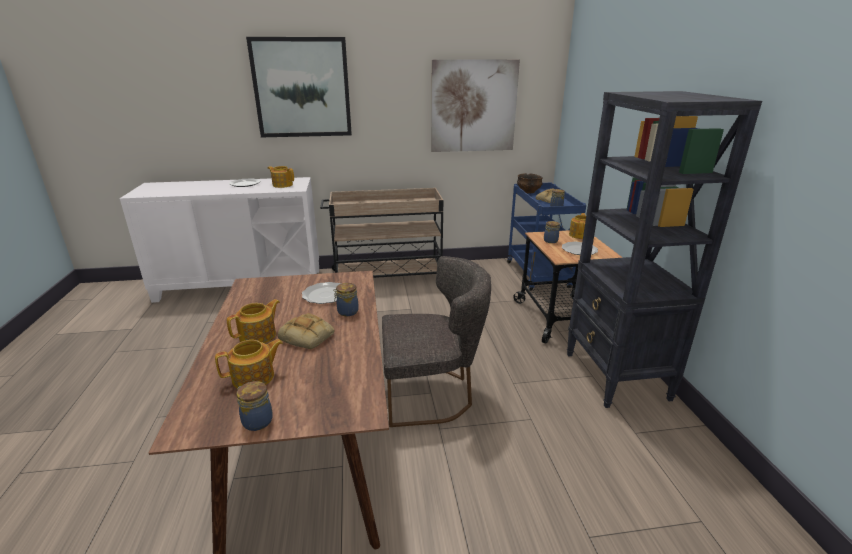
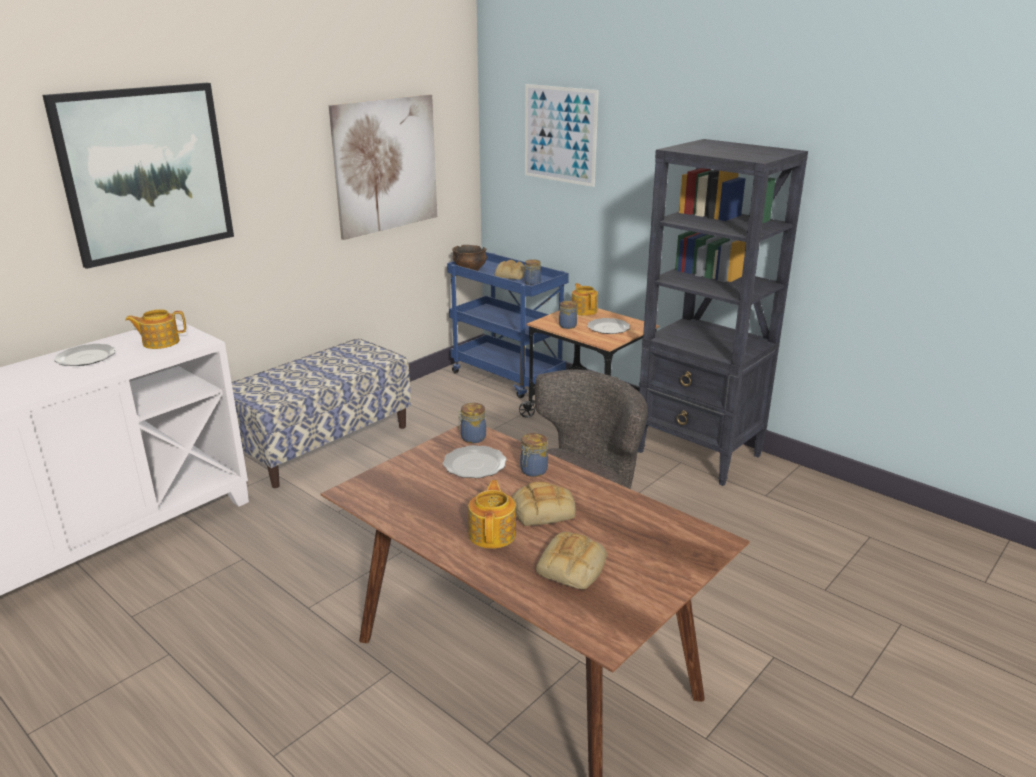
camera: 40 degrees left, 0 degrees up
teapot [215,339,283,388] -> bread [536,532,607,589]
jar [236,381,273,431] -> jar moved to [458,403,486,443]
beige cart [320,188,443,278] -> bench [232,338,411,488]
none -> picture [525,84,599,187]

